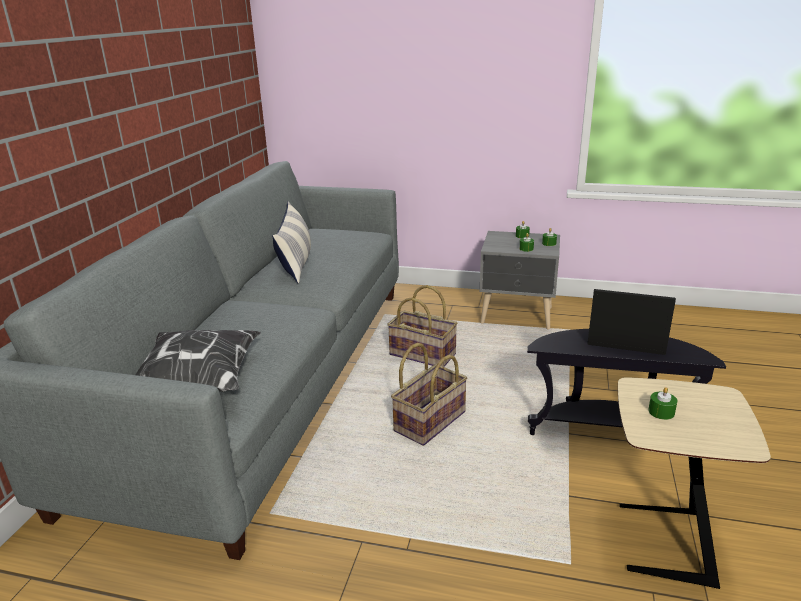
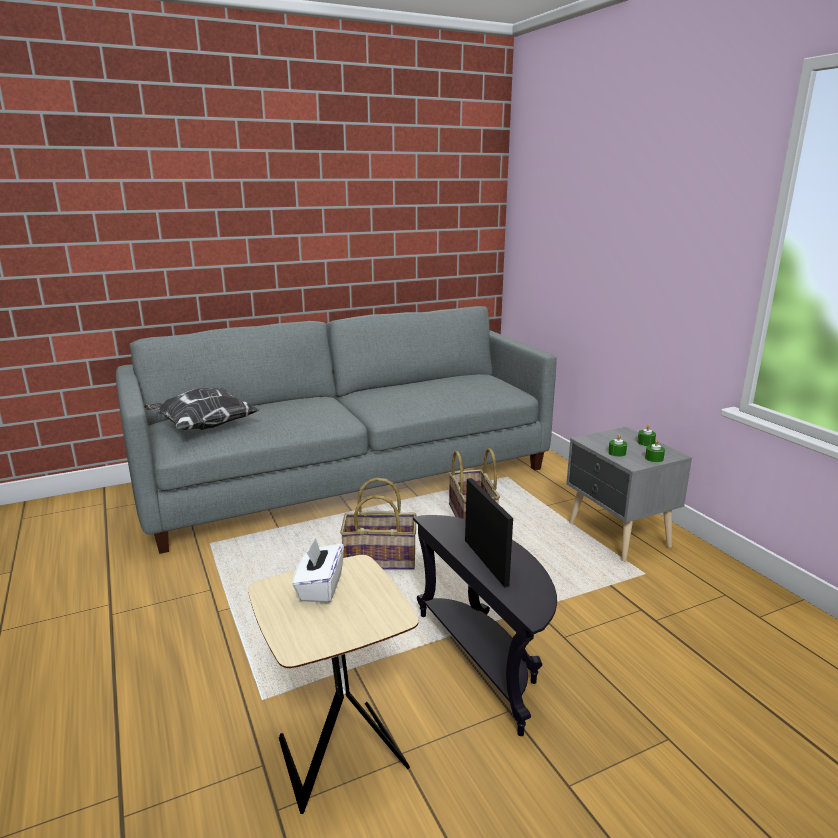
camera: 50 degrees right, 5 degrees down
pillow [272,202,311,284] -> none
green candle [648,387,677,420] -> white tissue box [292,538,344,603]

